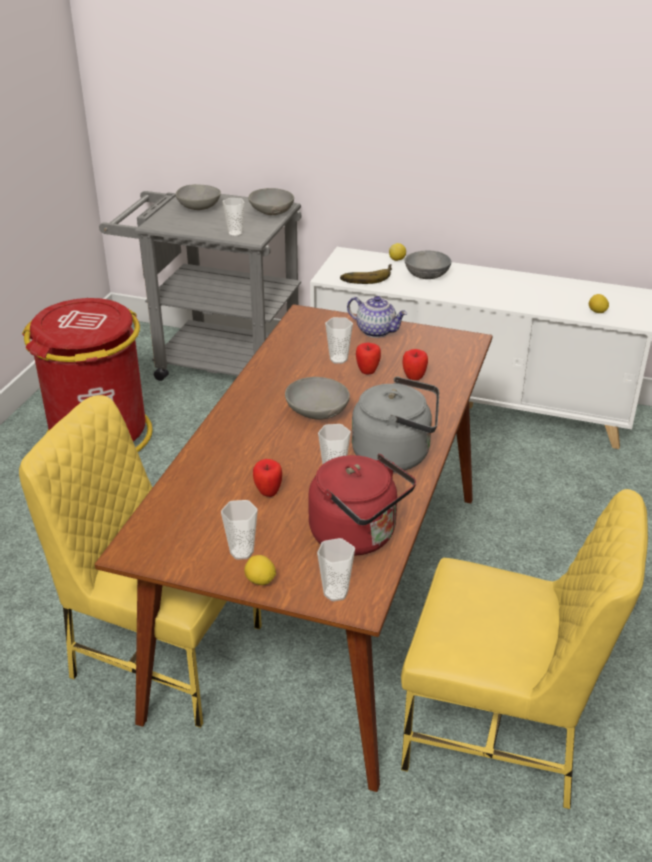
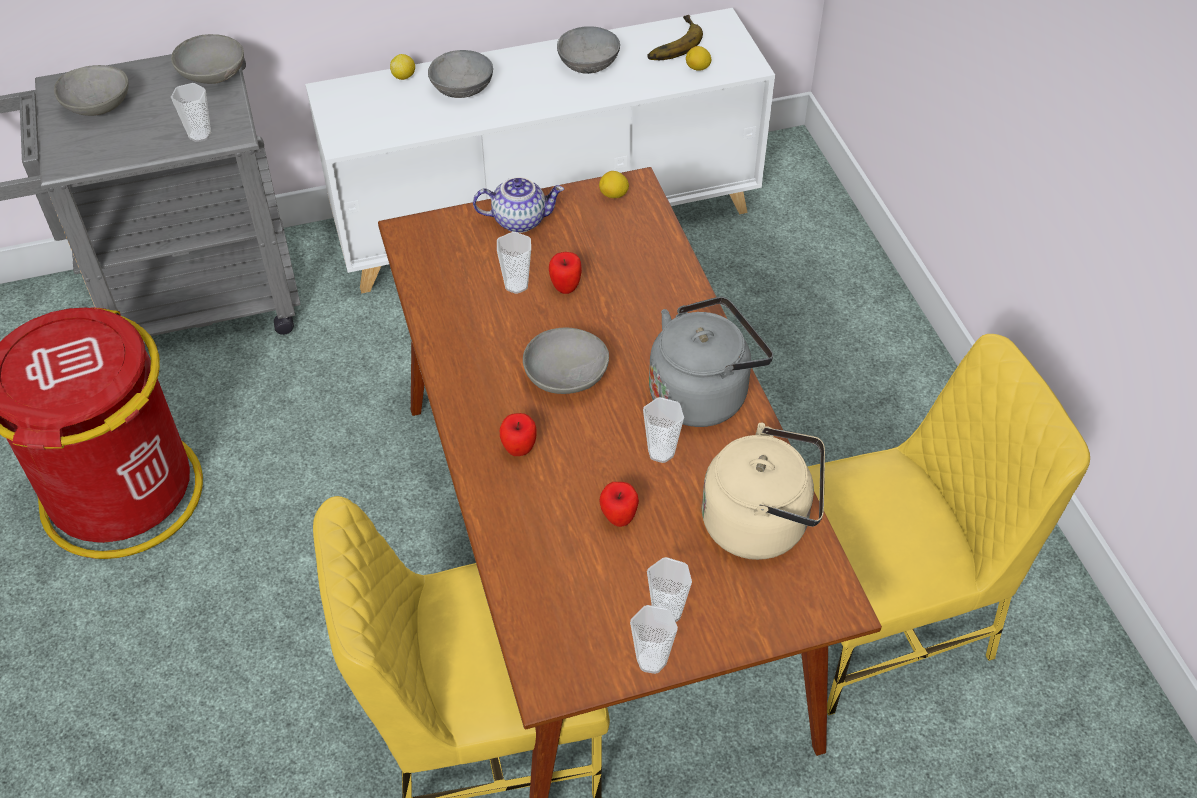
camera: 35 degrees left, 15 degrees up
lemon [244,555,276,585] -> lemon moved to [599,171,629,198]
red kettle [308,454,416,555] -> beige kettle [702,422,825,560]
cup [317,538,355,601] -> cup moved to [630,605,678,674]
banana [340,264,392,284] -> banana moved to [647,15,703,60]
apple [403,349,428,380] -> apple moved to [500,413,537,456]
none -> grey bowl [557,26,620,74]

